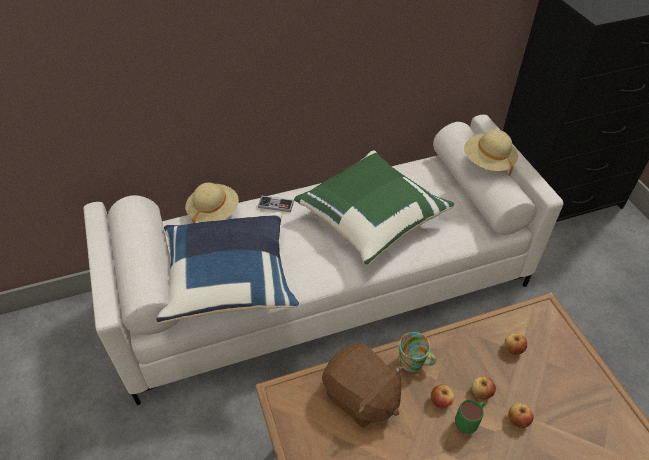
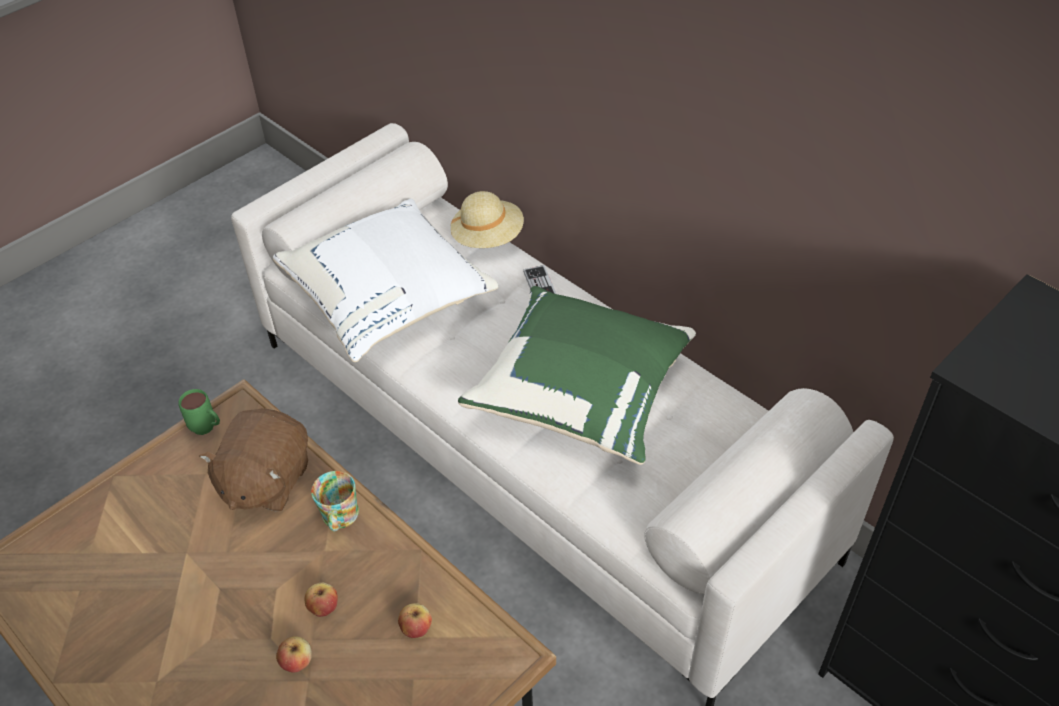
camera: 65 degrees right, 0 degrees up
blue pillow [157,212,299,324] -> white pillow [273,199,499,362]
apple [431,384,454,408] -> none
green mug [455,399,485,434] -> green mug moved to [178,389,220,435]
beige hat [464,130,518,176] -> none

